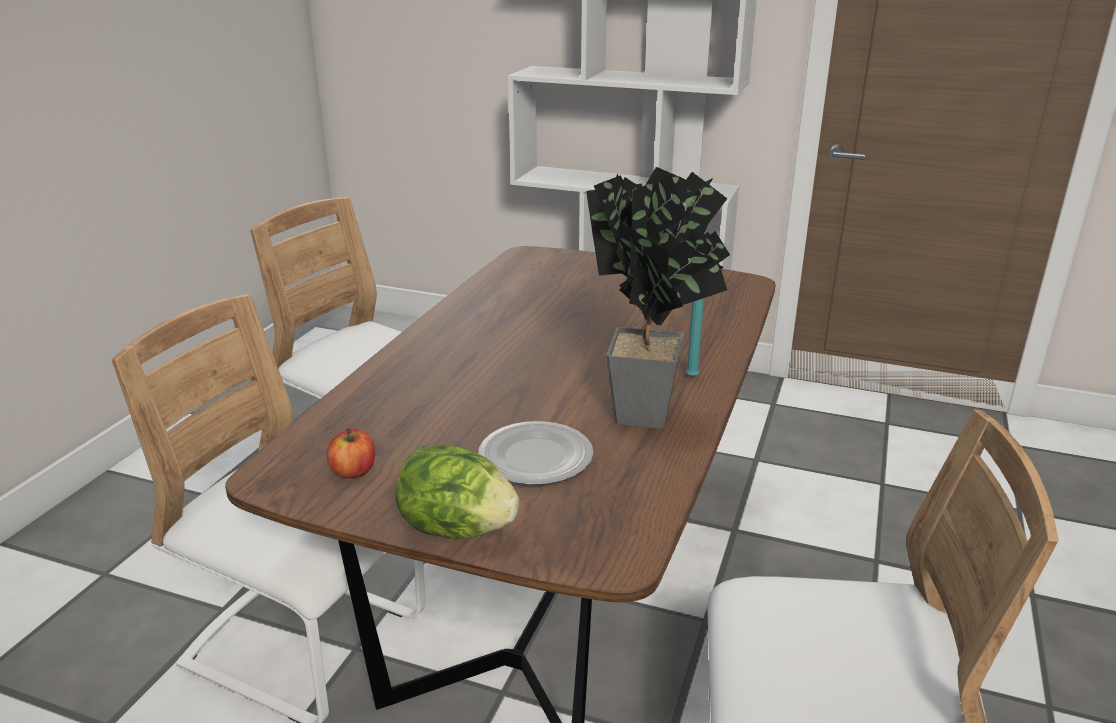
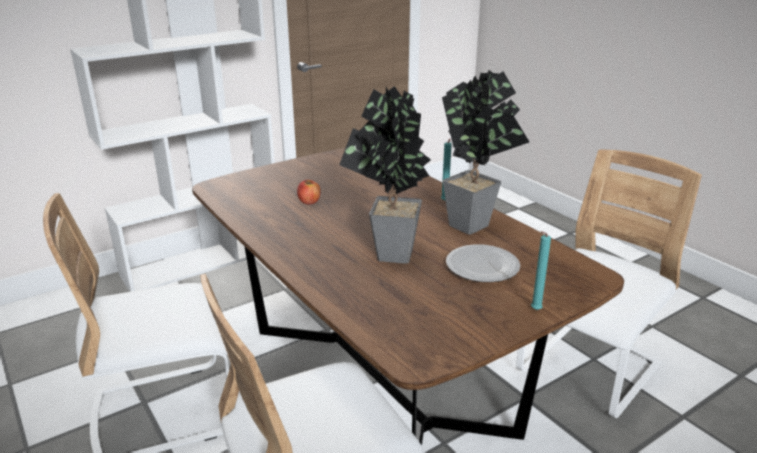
camera: 55 degrees left, 0 degrees up
apple [327,428,375,479] -> apple moved to [297,179,320,204]
lettuce [396,445,520,539] -> turquoise candle [531,231,551,310]
none -> potted plant [339,86,431,264]

